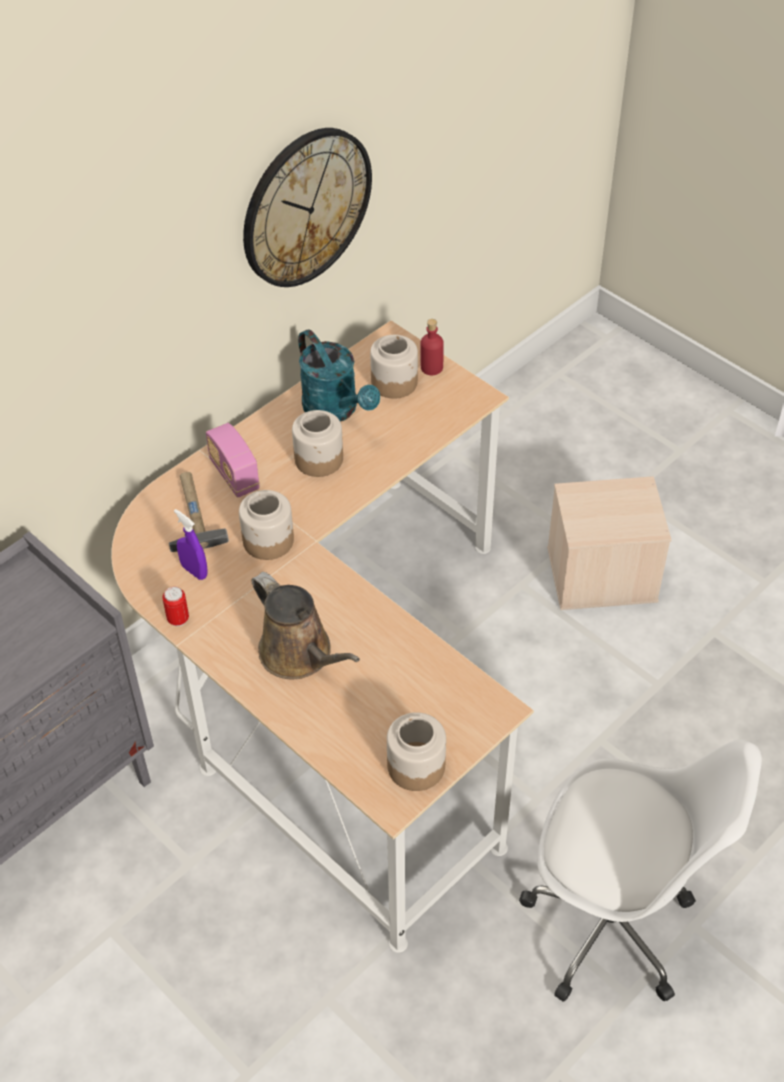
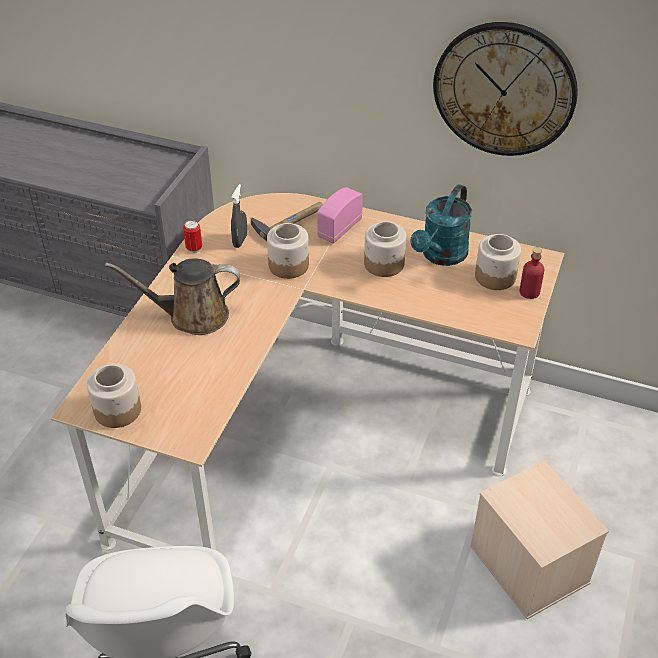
camera: 65 degrees right, 5 degrees down
purple spray bottle [174,509,208,580] -> grey spray bottle [231,184,247,248]
brown watering can [251,572,360,679] -> brown watering can turned 60 degrees clockwise [105,259,240,335]

